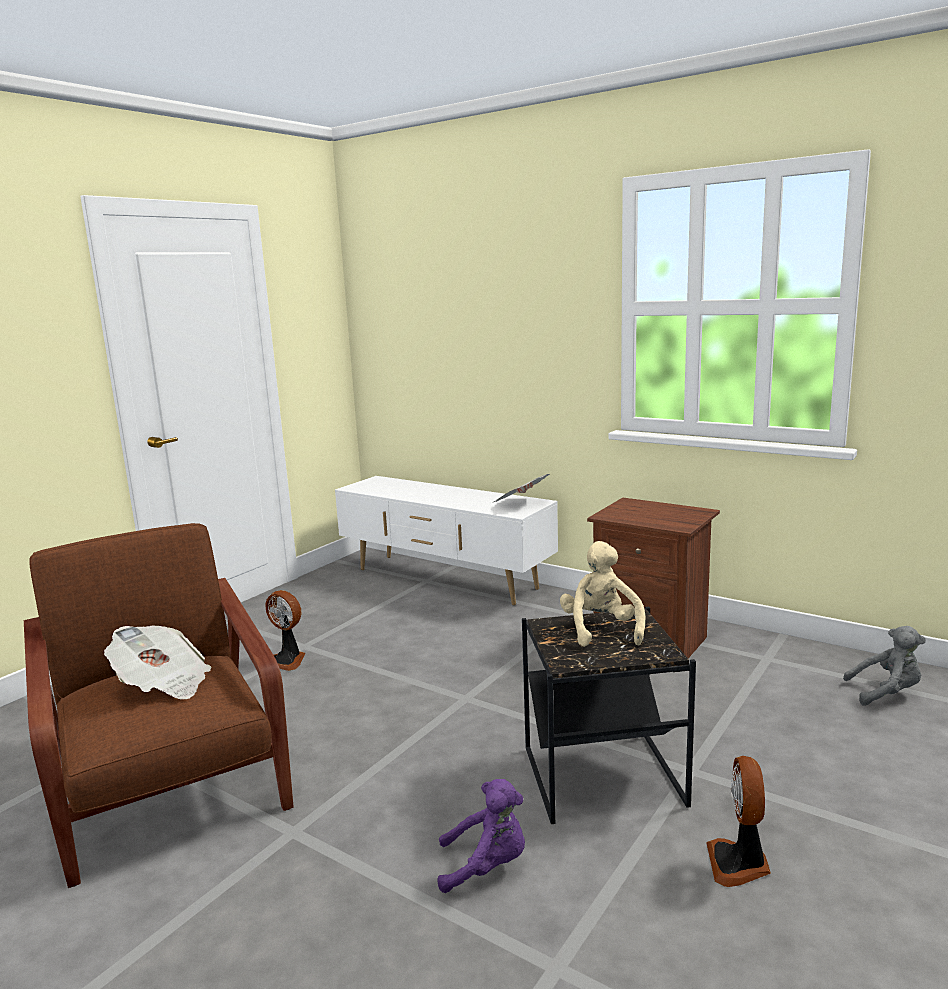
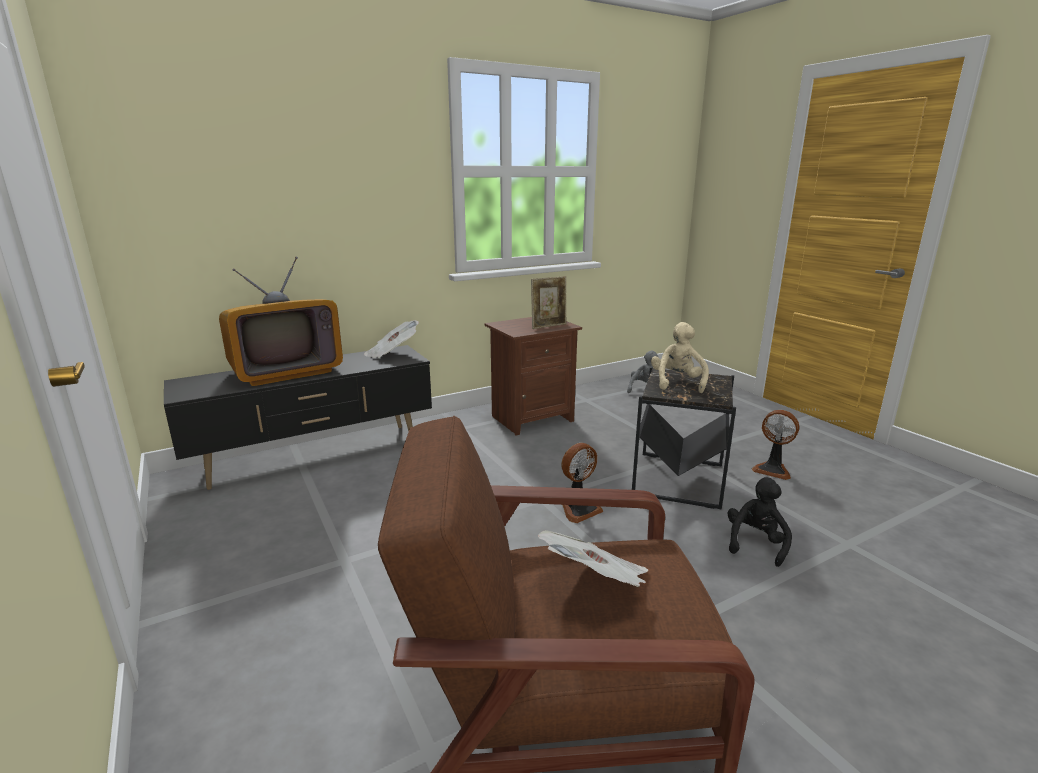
camera: 65 degrees left, 5 degrees up
fan [265,590,305,671] -> fan moved to [561,443,603,523]
white tv stand [335,476,558,605] -> black tv stand [164,345,432,490]
purple plush toy [437,779,525,893] -> black plush toy [728,477,792,567]
beige plush toy [560,541,645,647] -> beige plush toy turned 75 degrees clockwise [651,322,709,393]
none -> television [219,257,343,386]
none -> picture frame [531,276,566,329]

